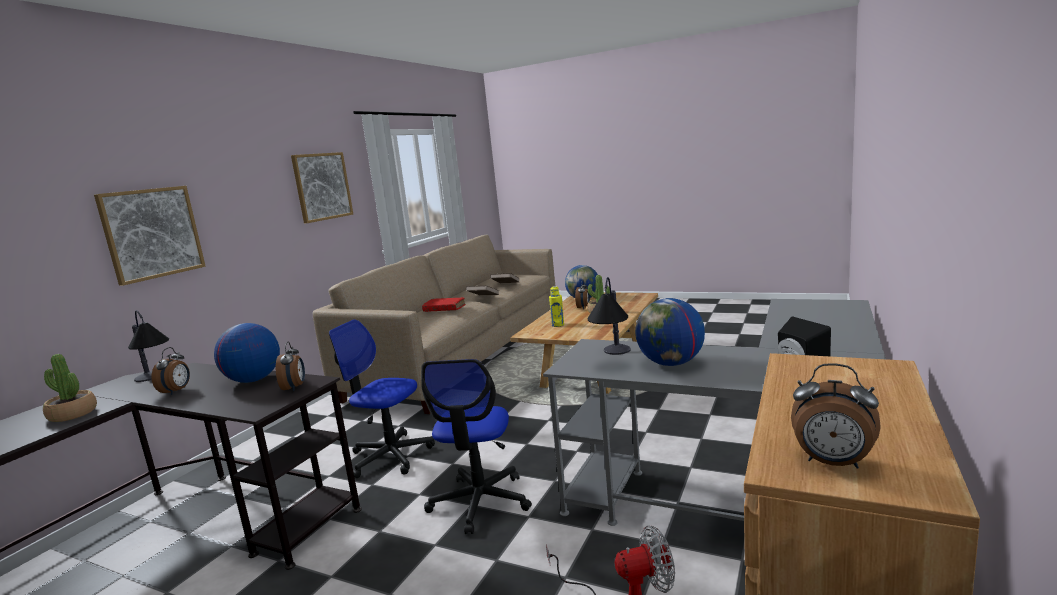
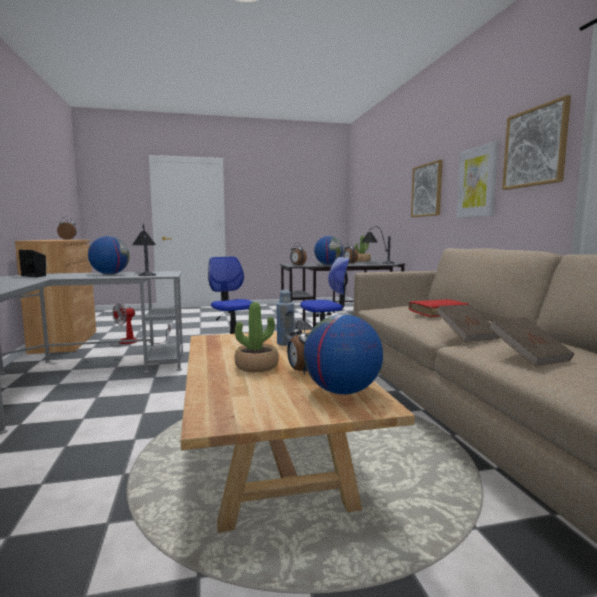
camera: 140 degrees right, 5 degrees down
yellow bottle [549,286,564,327] -> blue bottle [276,290,294,346]
none -> picture [456,141,499,218]

